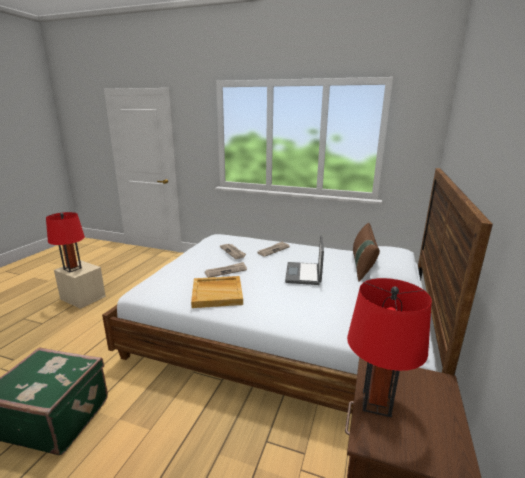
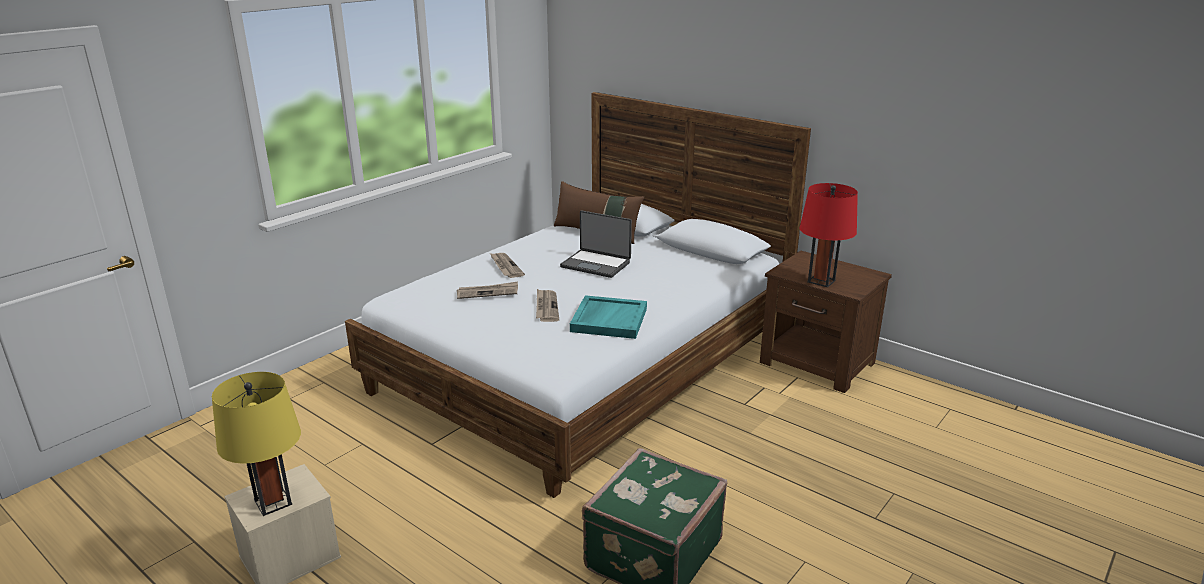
camera: 70 degrees left, 5 degrees up
red table lamp [46,212,85,272] -> yellow table lamp [212,372,301,516]
beige tray [191,276,243,308] -> turquoise tray [570,295,647,339]

